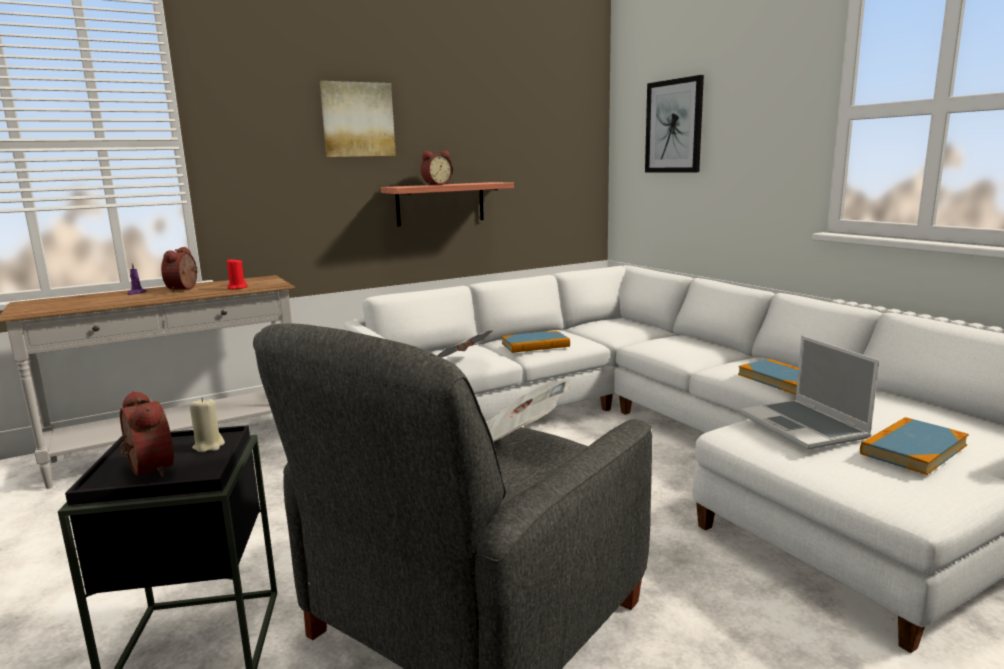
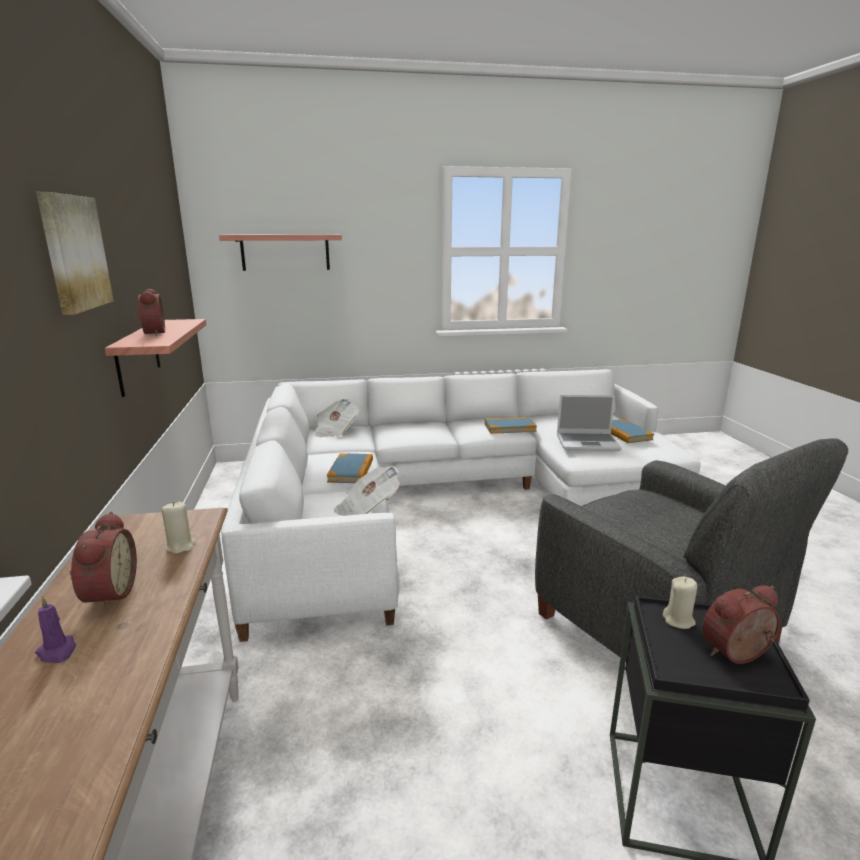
camera: 70 degrees left, 5 degrees up
alarm clock [161,247,198,292] -> alarm clock turned 120 degrees counterclockwise [70,512,137,612]
red candle [227,259,247,290] -> beige candle [162,502,196,554]
newspaper [486,380,570,442] -> newspaper moved to [314,399,359,437]
picture [645,75,704,172] -> shelf [219,234,342,271]

